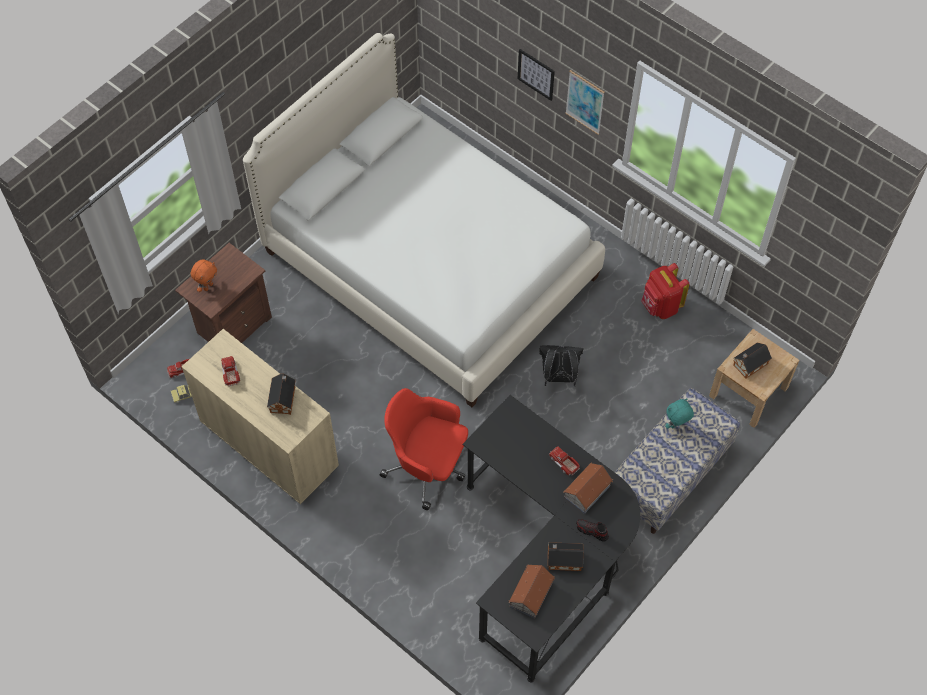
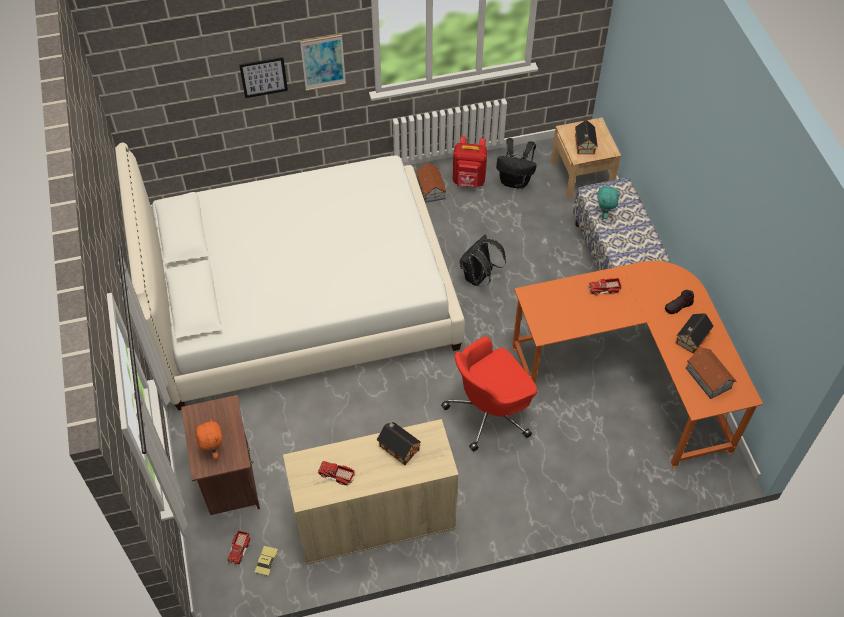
camera: 55 degrees left, 5 degrees down
black desk [463,395,640,683] -> orange desk [511,261,763,468]
toy house [563,463,613,514] -> toy house moved to [416,162,447,203]
none -> black backpack [496,138,537,189]

